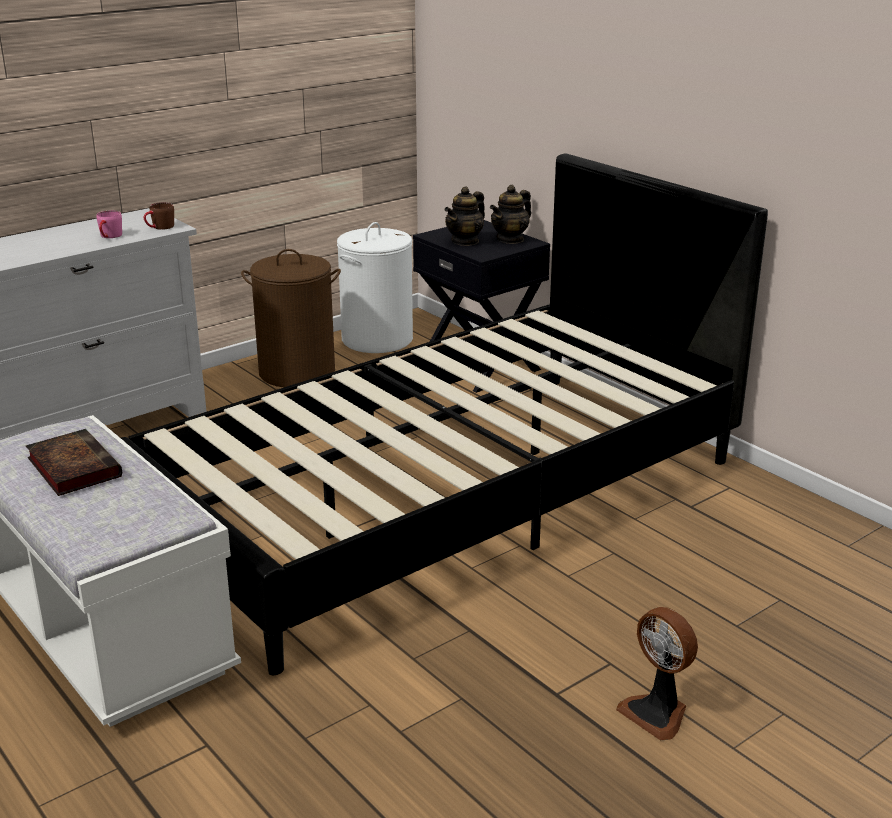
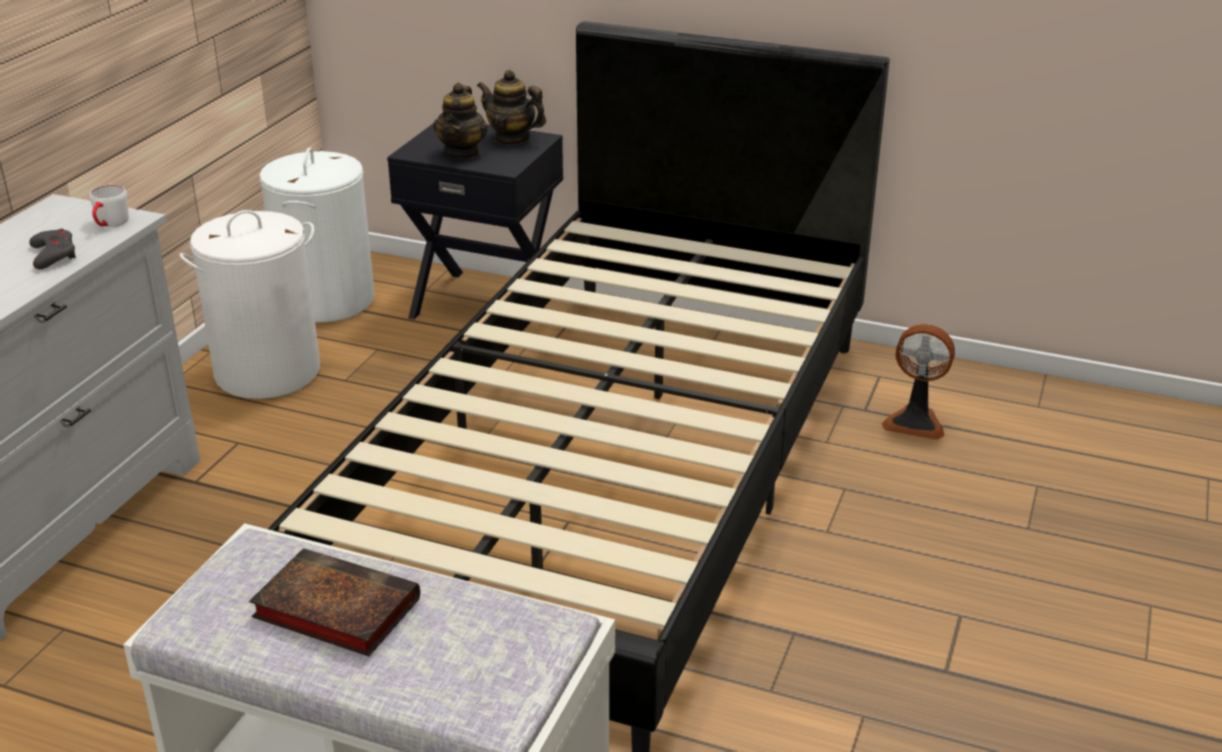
camera: 30 degrees left, 5 degrees up
pink mug [96,210,122,238] -> grey game controller [29,229,76,269]
brown mug [144,202,174,230] -> white mug [90,185,129,227]
brown laundry basket [241,249,341,387] -> white laundry basket [179,210,320,399]
teapot [490,185,531,244] -> teapot turned 105 degrees clockwise [477,70,546,145]
fan [616,607,698,740] -> fan moved to [882,324,955,440]

